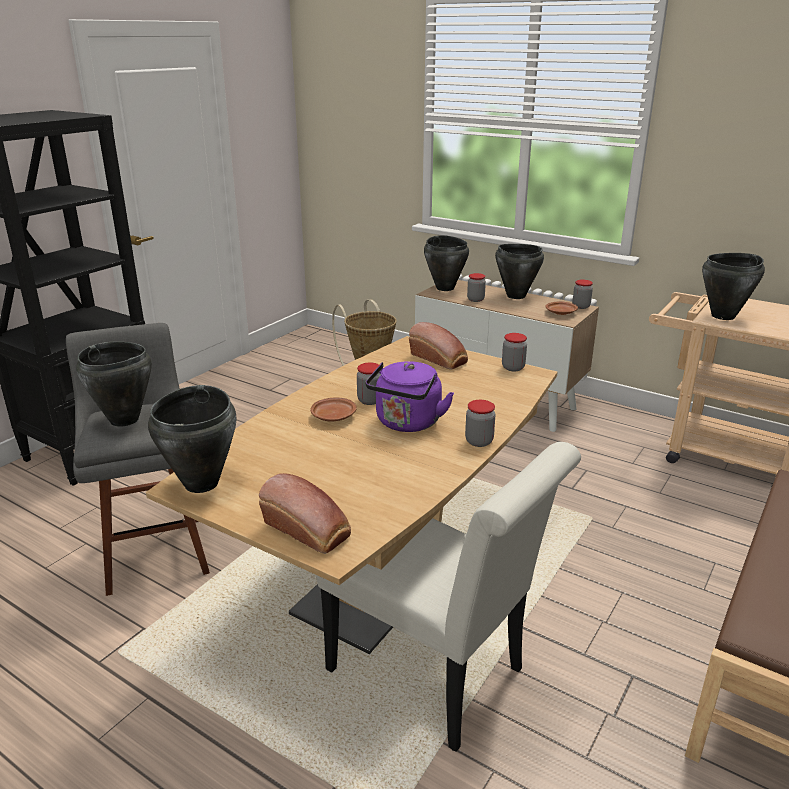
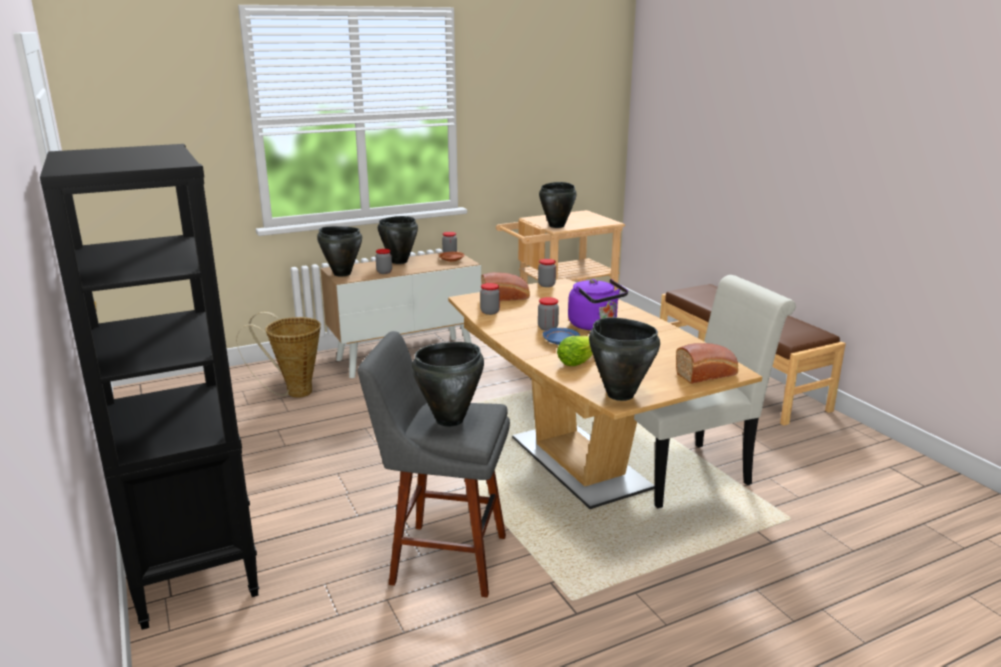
camera: 60 degrees left, 5 degrees down
brown plate [310,397,357,421] -> blue plate [543,328,580,345]
jar [465,400,495,447] -> jar moved to [480,283,500,315]
none -> lettuce [557,336,593,366]

